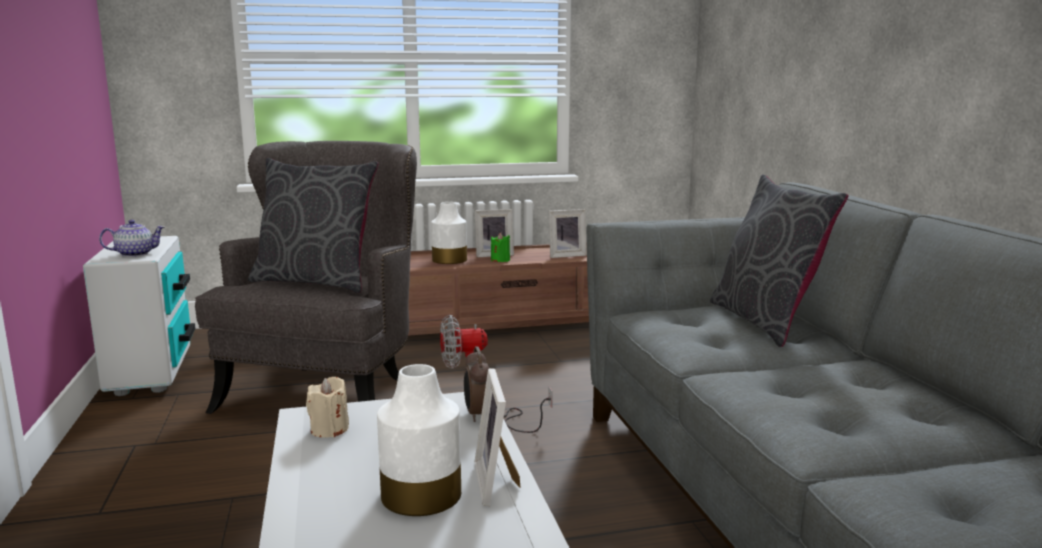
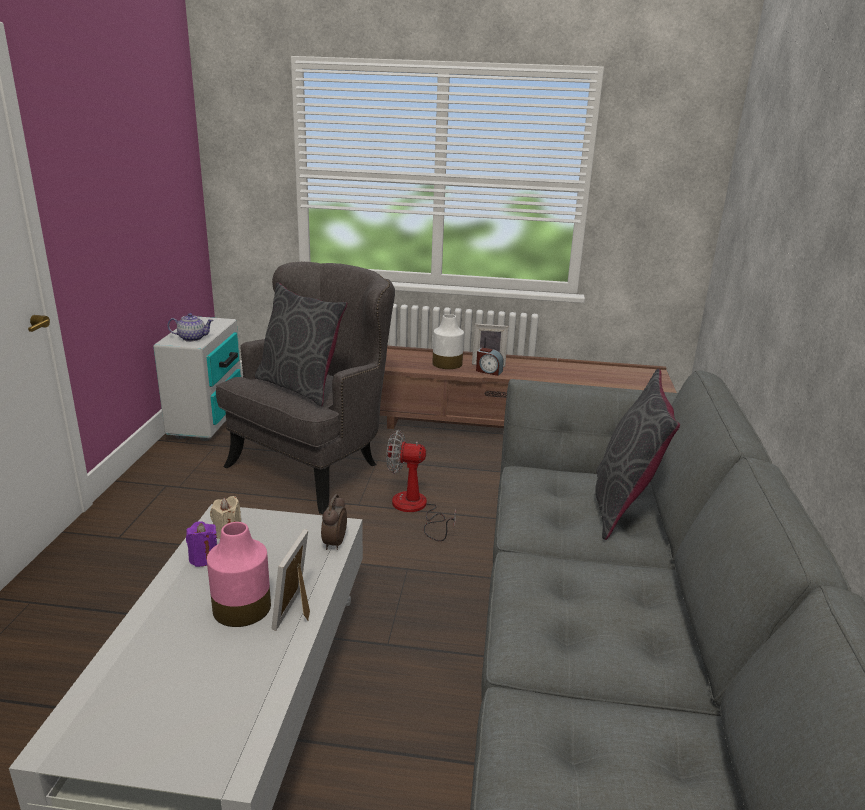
camera: 20 degrees right, 10 degrees up
white vase [377,364,461,516] -> pink vase [207,522,271,627]
green candle [491,233,510,262] -> alarm clock [476,348,504,376]
picture frame [549,209,587,258] -> none
none -> purple candle [186,521,217,567]

